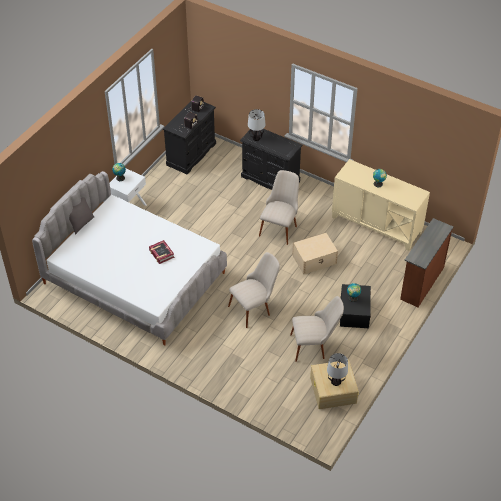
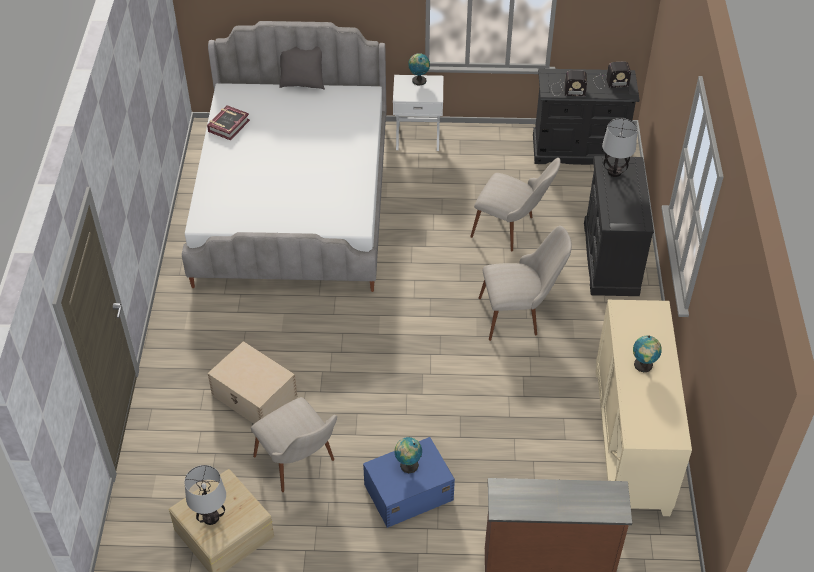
camera: 60 degrees right, 0 degrees up
book [149,240,174,264] -> book moved to [207,105,250,140]
beige chair [228,252,280,328] -> beige chair moved to [470,158,560,251]
beige storage box [292,233,338,275] -> beige storage box moved to [207,341,297,424]
black storage box [340,284,371,328] -> blue storage box [363,437,455,528]

